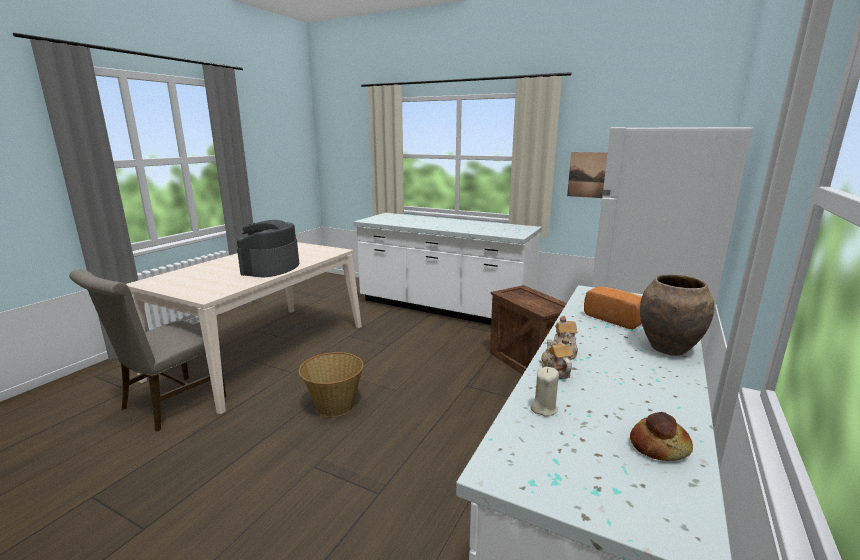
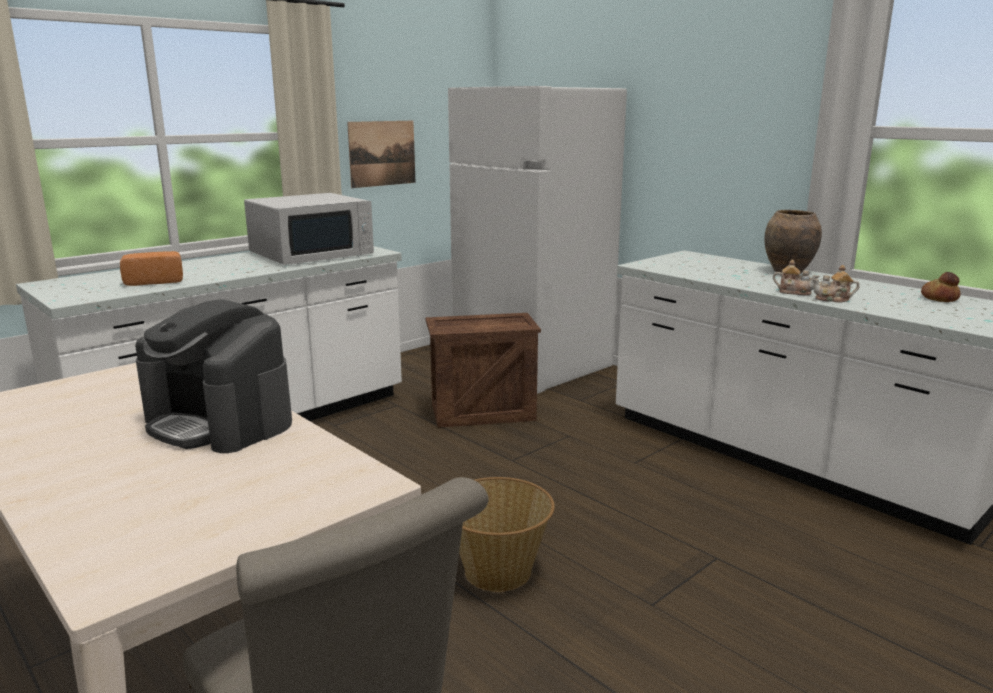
camera: 70 degrees left, 0 degrees up
beige candle [530,367,559,417] -> none
bread [584,287,642,329] -> bread moved to [120,251,183,286]
none -> white microwave [244,193,374,265]

